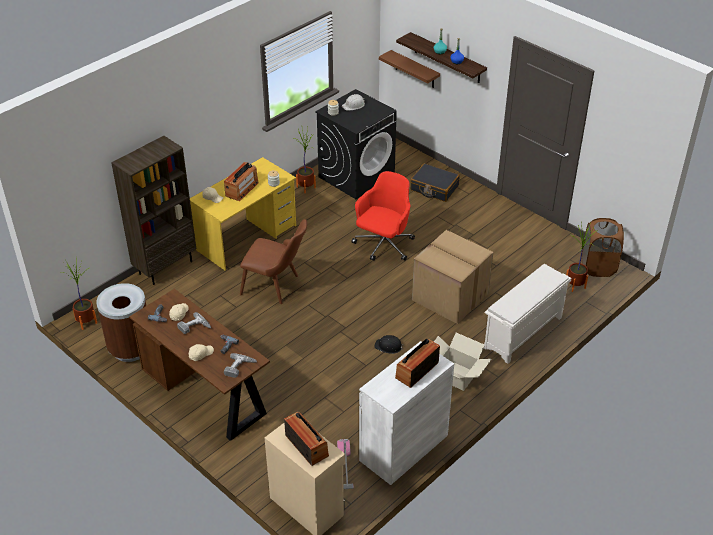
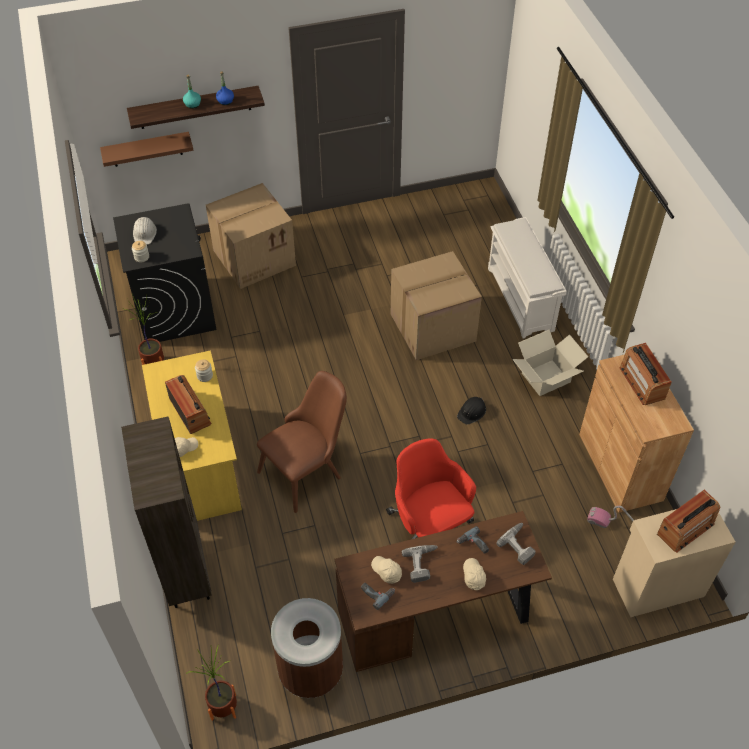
camera: 60 degrees left, 10 degrees up
radio [284,412,329,466] -> radio turned 150 degrees clockwise [657,490,720,552]
red office chair [351,171,415,261] -> red office chair moved to [386,439,476,539]
white cabinet [359,341,454,485] -> brown cabinet [579,355,694,513]
black suitcase [410,163,460,202] -> cardboard box [206,183,296,289]
potted plant [566,221,596,292] -> none
brown laundry basket [582,218,624,277] -> none

